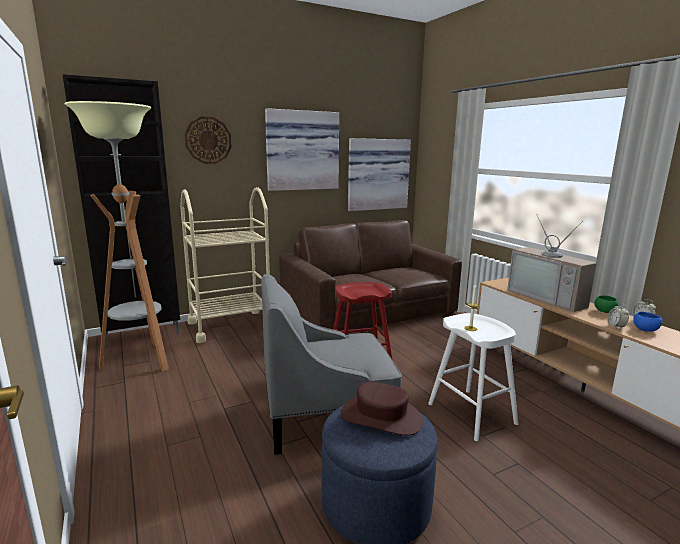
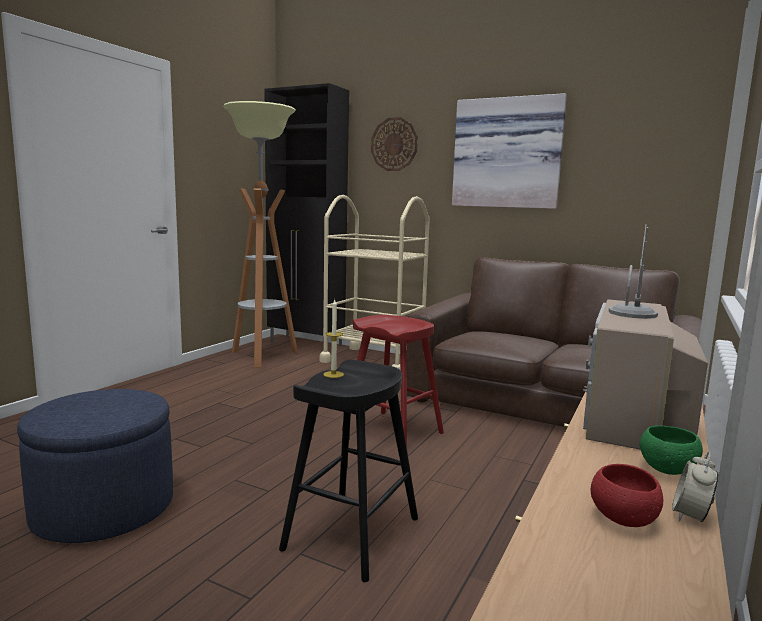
camera: 55 degrees right, 5 degrees down
grey armchair [261,274,402,455] -> none
brown hat [341,382,423,435] -> none
picture [348,138,411,211] -> none
white stool [428,313,518,441] -> black stool [279,360,418,582]
alarm clock [607,304,629,329] -> none
blue bowl [633,312,662,332] -> red bowl [591,464,663,527]

